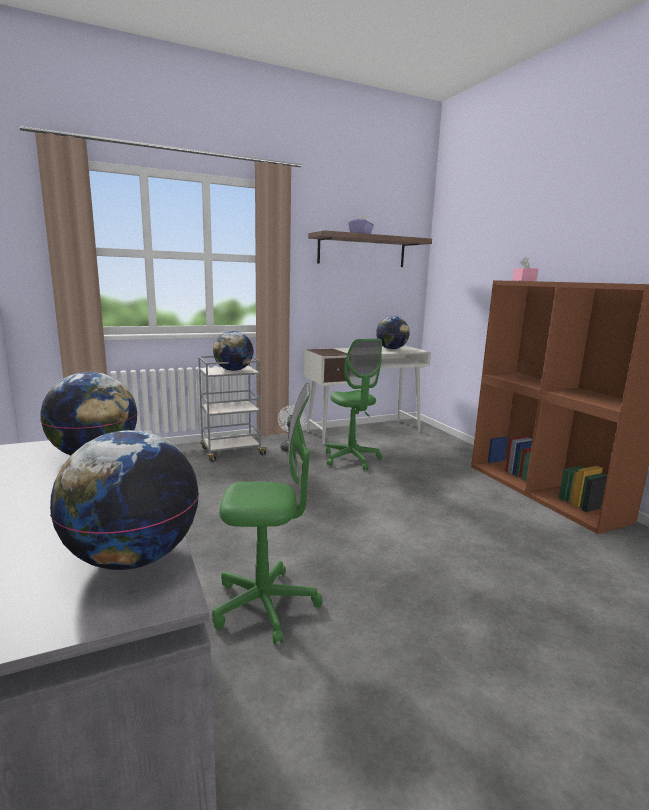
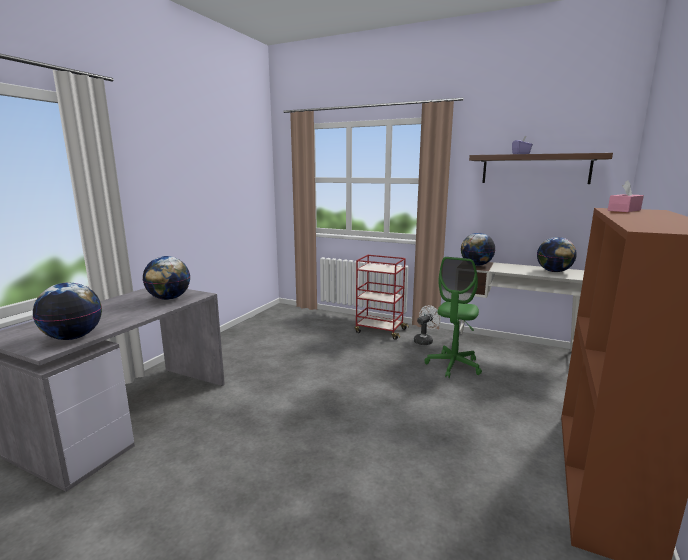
camera: 50 degrees right, 0 degrees up
grey cart [198,356,269,462] -> red cart [355,255,409,340]
green office chair [212,382,322,645] -> none
globe [213,331,253,371] -> globe moved to [461,233,495,266]

